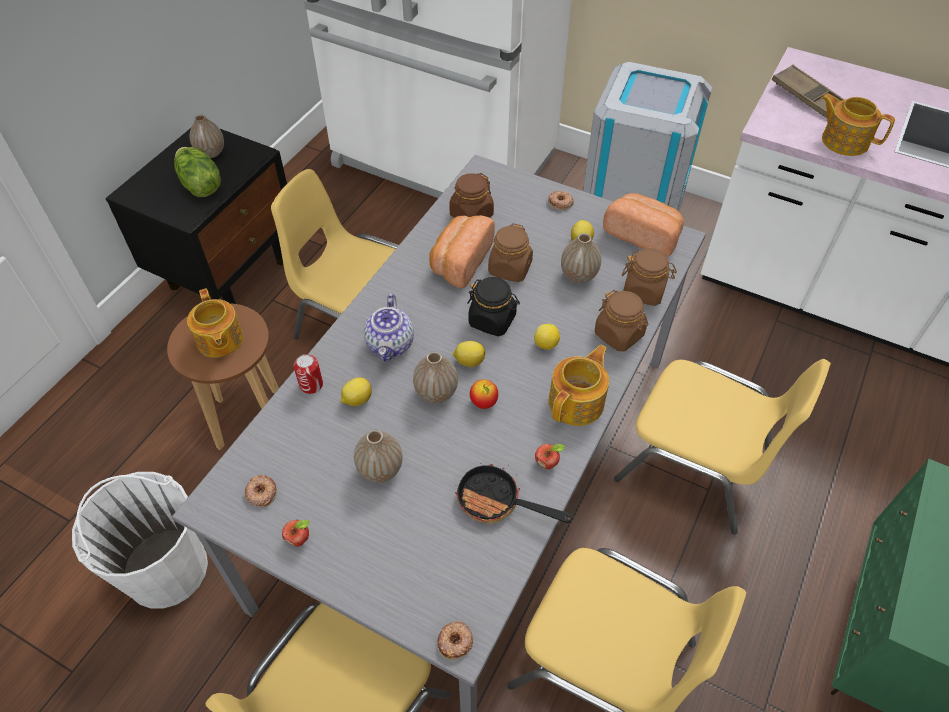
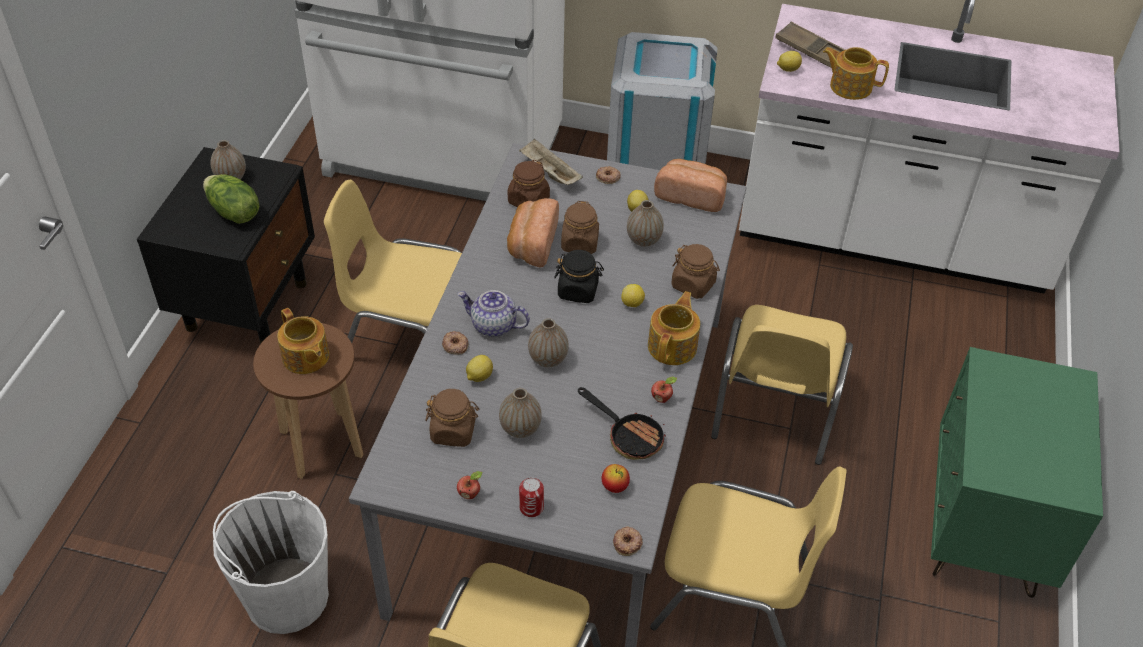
camera: 15 degrees left, 5 degrees down
donut [245,475,277,507] -> donut moved to [442,331,469,355]
can [294,354,323,394] -> can moved to [519,478,544,517]
teapot [364,294,414,362] -> teapot turned 120 degrees clockwise [458,290,530,337]
lemon [453,341,485,367] -> lemon moved to [777,51,802,72]
frying pan [455,463,573,523] -> frying pan turned 150 degrees counterclockwise [578,387,666,460]
apple [470,379,498,409] -> apple moved to [602,464,630,493]
yellow chair [614,359,830,534] -> yellow chair turned 90 degrees clockwise [711,305,853,465]
brown jar [622,248,677,306] -> brown jar moved to [425,389,480,447]
none -> beige tray [519,139,583,185]

